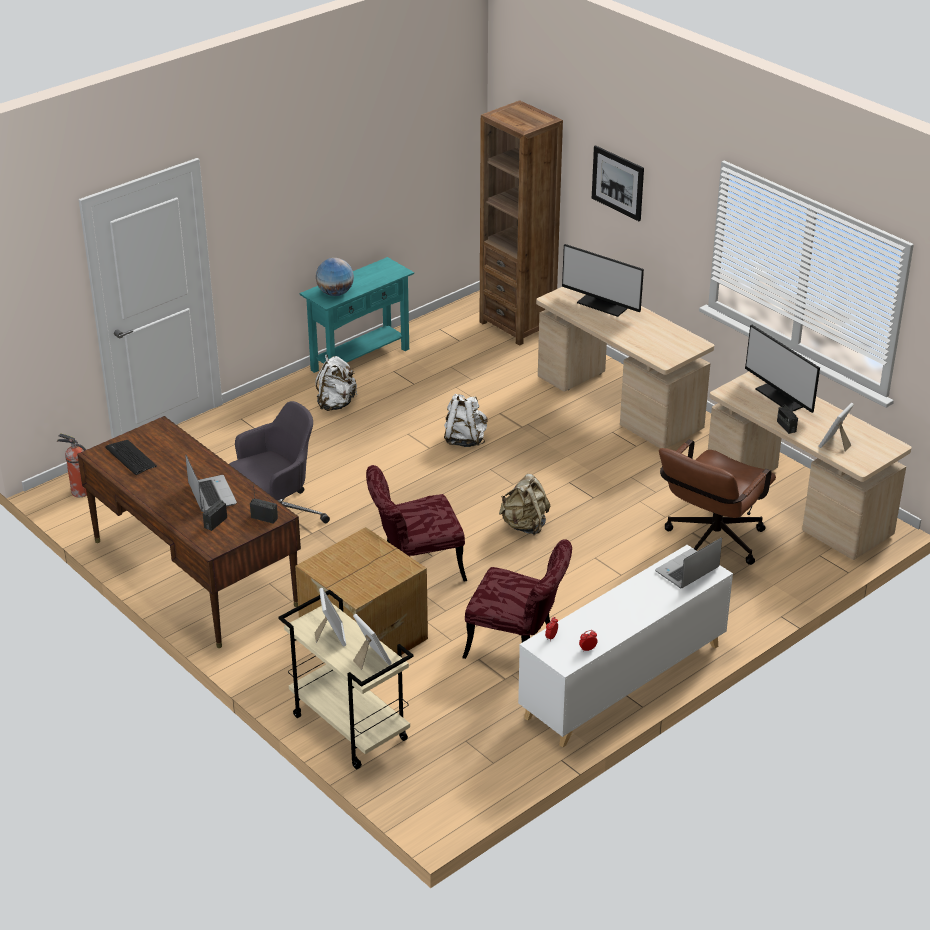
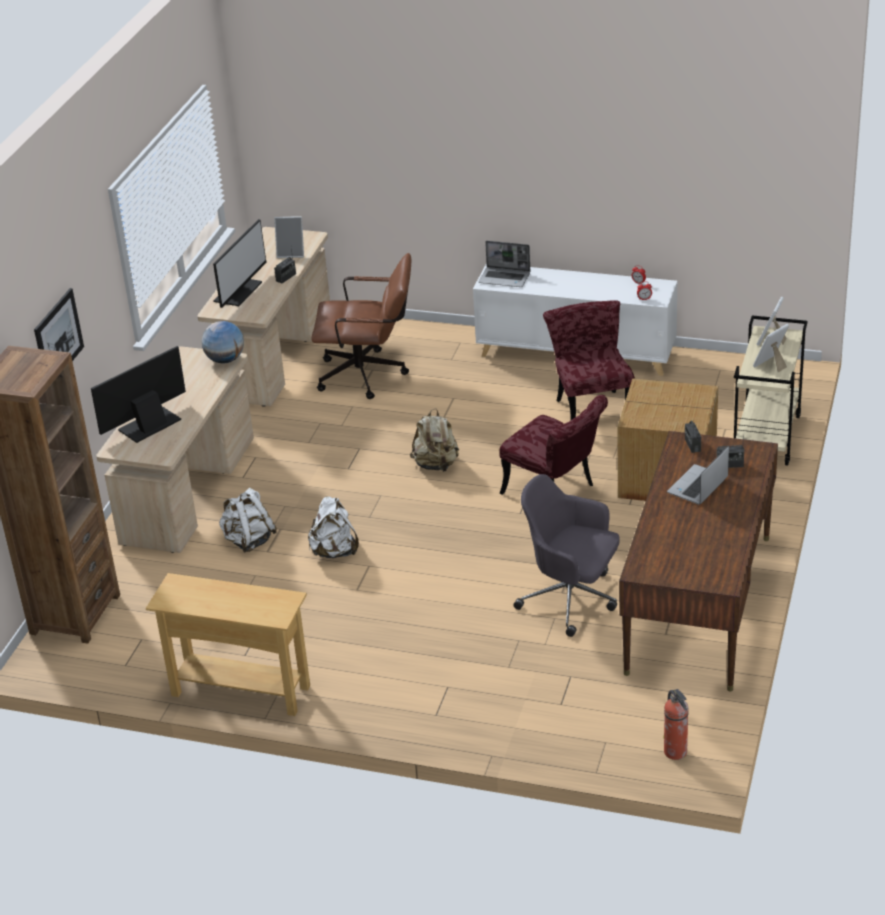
camera: 120 degrees left, 0 degrees up
keyboard [106,440,157,475] -> none
turquoise console table [300,257,414,373] -> beige console table [146,573,310,716]
white backpack [315,355,357,411] -> white backpack moved to [219,488,277,553]
globe [316,258,354,296] -> globe moved to [202,321,244,363]
monitor [562,244,644,317] -> monitor turned 135 degrees counterclockwise [91,346,186,443]

